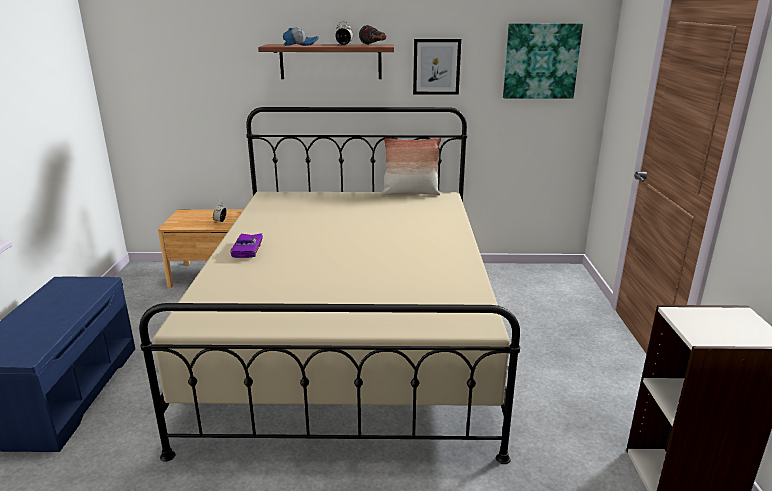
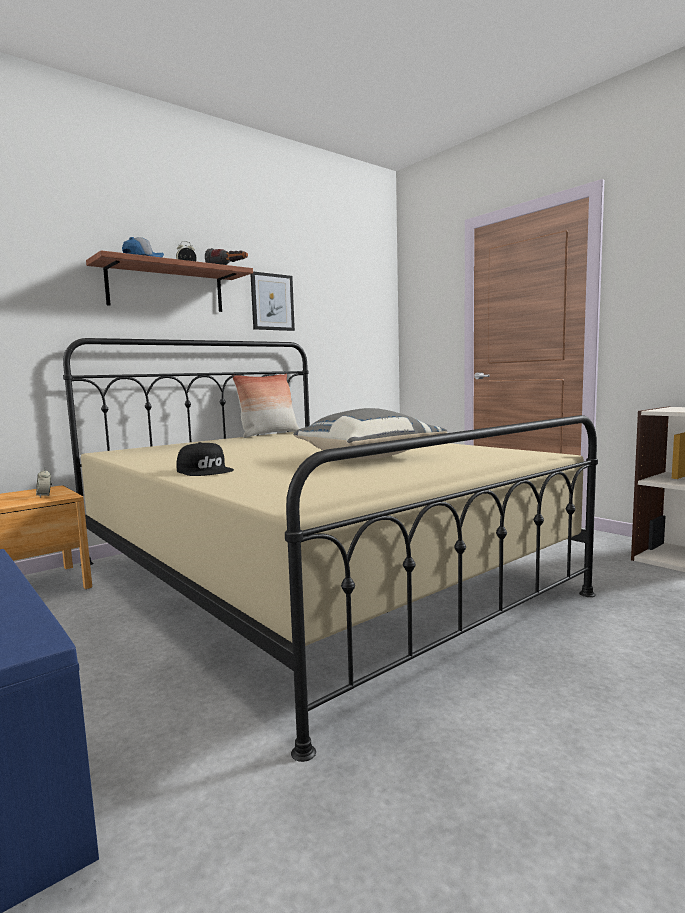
camera: 40 degrees left, 15 degrees down
purple toy car [230,233,263,258] -> black cap [177,442,234,476]
picture [503,23,583,99] -> none
none -> grey pillow [293,408,447,459]

